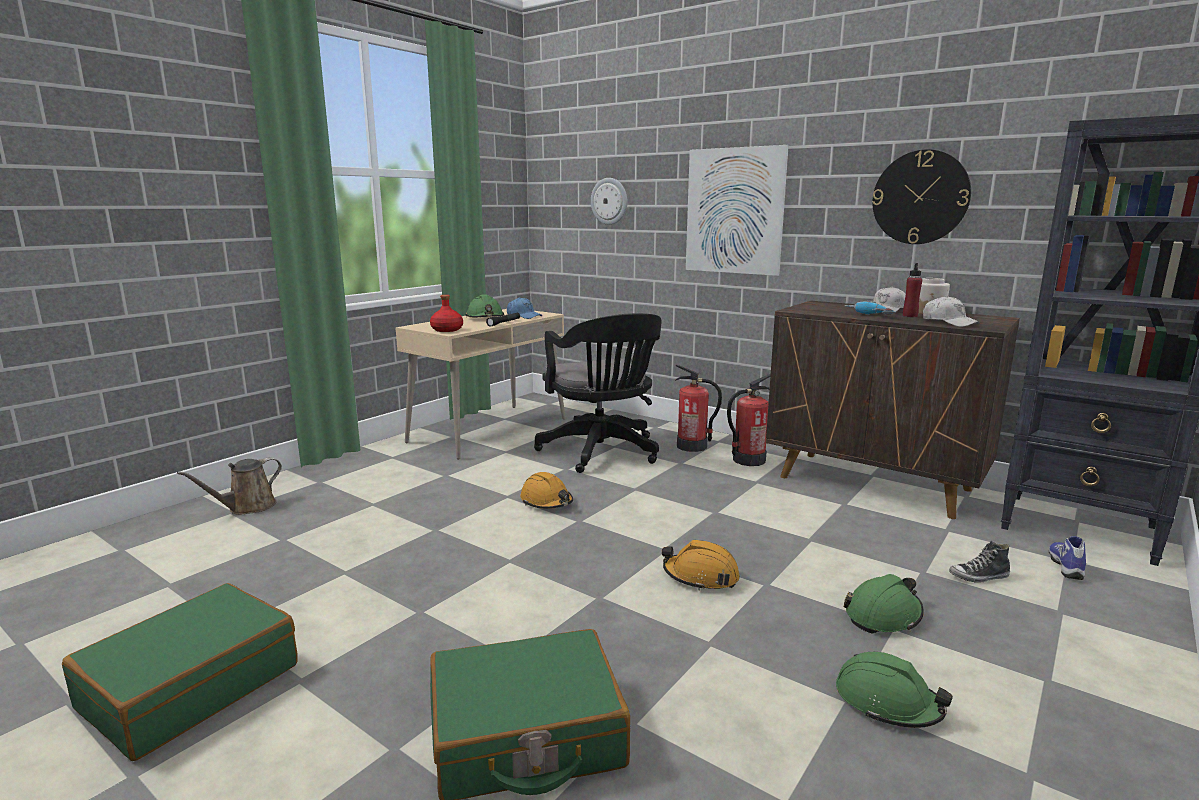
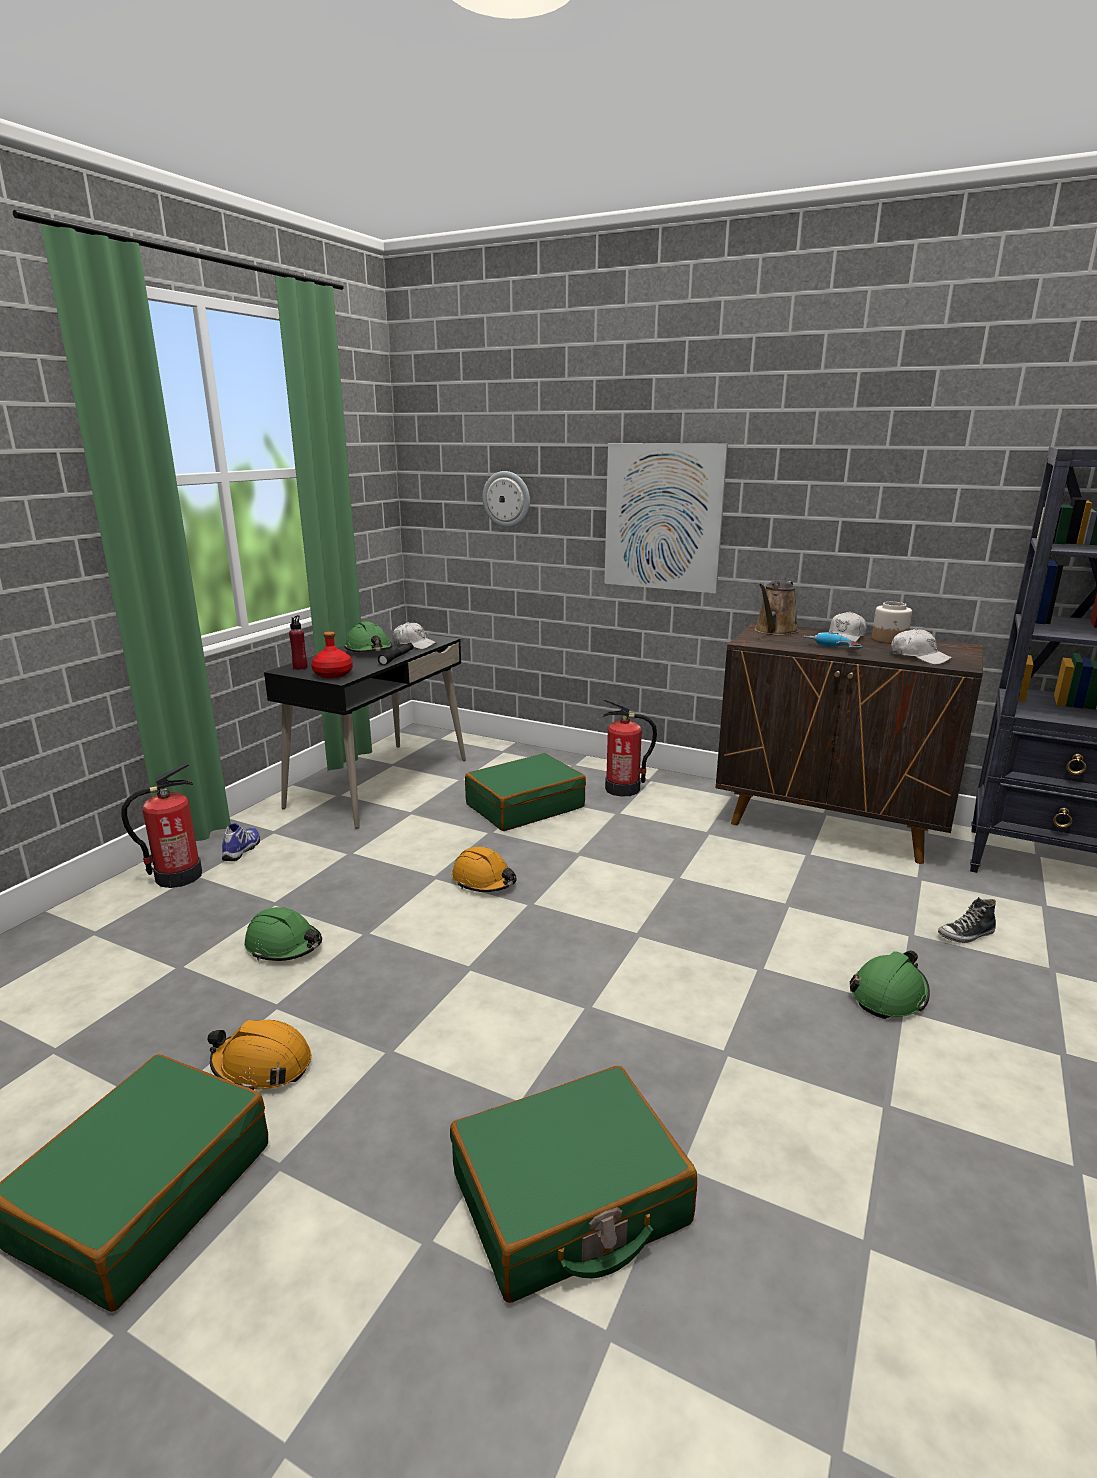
camera: 10 degrees left, 5 degrees up
brown watering can [177,458,282,515] -> brown watering can moved to [754,580,799,635]
beige desk [395,309,566,460] -> black desk [264,630,466,829]
blue cap [507,297,542,319] -> white cap [393,622,437,649]
black office chair [534,313,662,473] -> green suitcase [465,753,586,831]
orange hard hat [662,540,740,590] -> orange hard hat moved to [207,1020,311,1090]
fire extinguisher [727,374,771,466] -> fire extinguisher moved to [121,763,202,888]
green hard hat [836,652,953,728] -> green hard hat moved to [244,907,322,961]
wall clock [872,149,971,244] -> none
red bottle [903,263,922,317] -> red bottle moved to [289,615,308,670]
shoe [1049,536,1086,580] -> shoe moved to [222,823,260,861]

